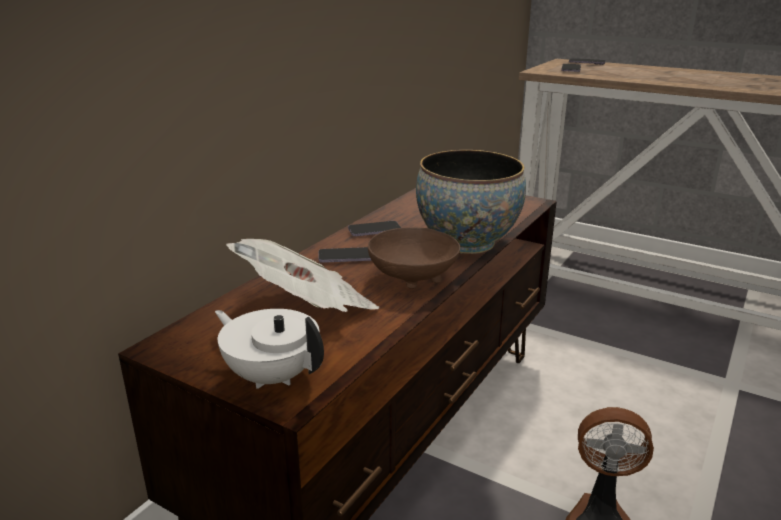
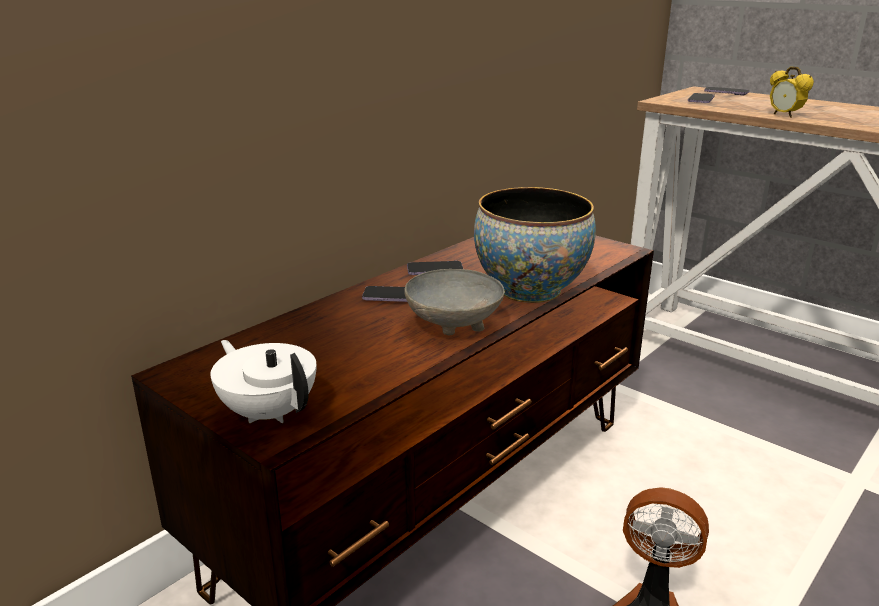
camera: 10 degrees right, 0 degrees up
newspaper [226,239,379,312] -> none
brown bowl [368,227,460,289] -> grey bowl [404,269,505,335]
none -> alarm clock [770,66,814,118]

